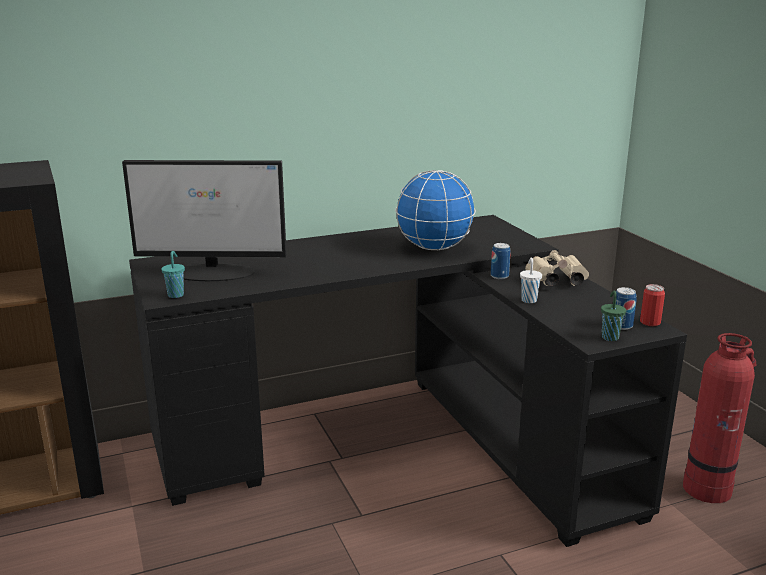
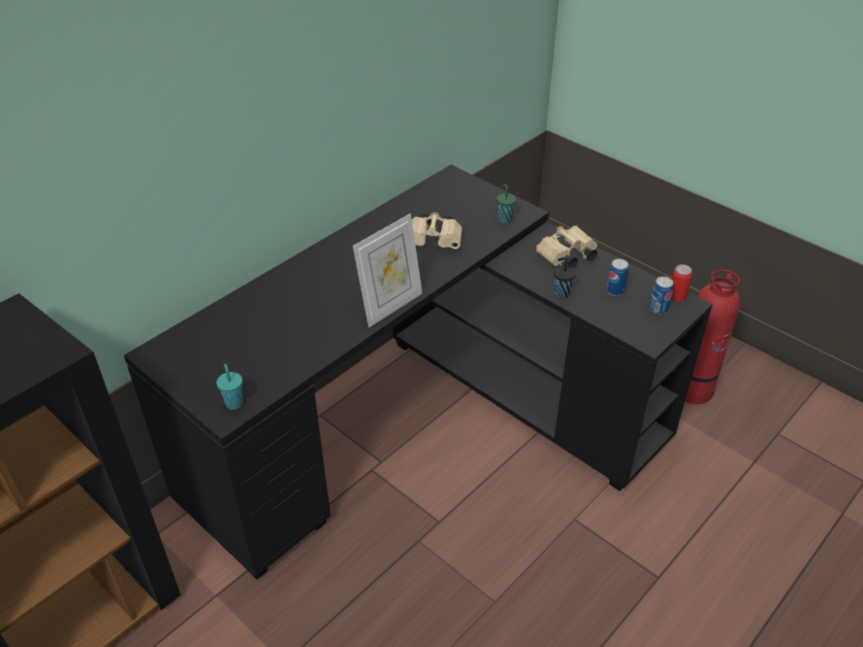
camera: 25 degrees left, 20 degrees up
monitor [122,160,287,281] -> none
globe [395,170,476,250] -> beige binoculars [412,212,462,249]
can [491,243,511,279] -> can moved to [606,259,629,296]
white cup [520,258,542,303] -> black cup [554,257,576,299]
green cup [601,290,626,341] -> green cup moved to [496,184,516,224]
none -> picture frame [353,214,423,327]

